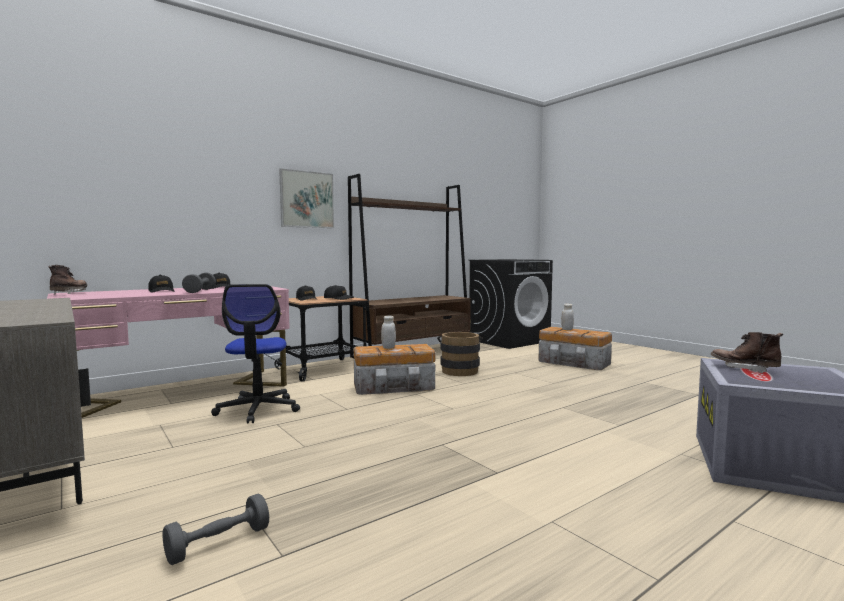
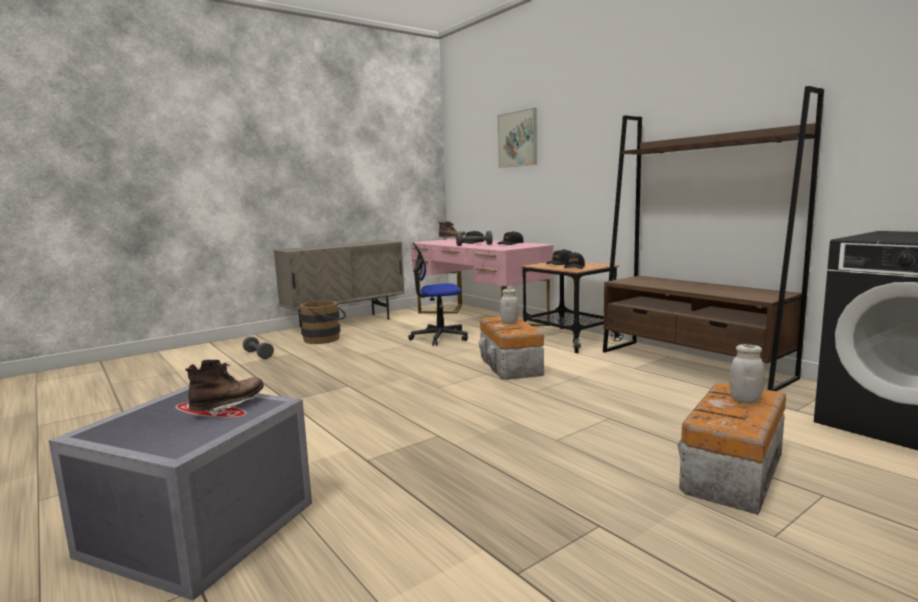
camera: 90 degrees right, 5 degrees up
picture [279,168,334,228] -> picture moved to [498,108,537,168]
brown bucket [437,332,483,376] -> brown bucket moved to [300,301,346,344]

